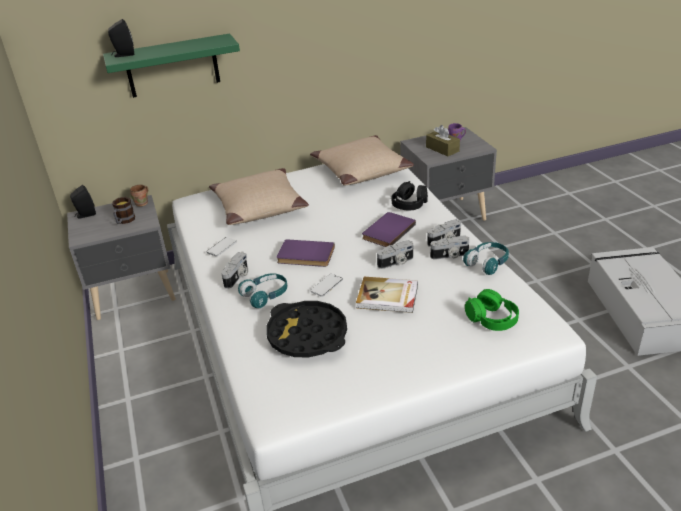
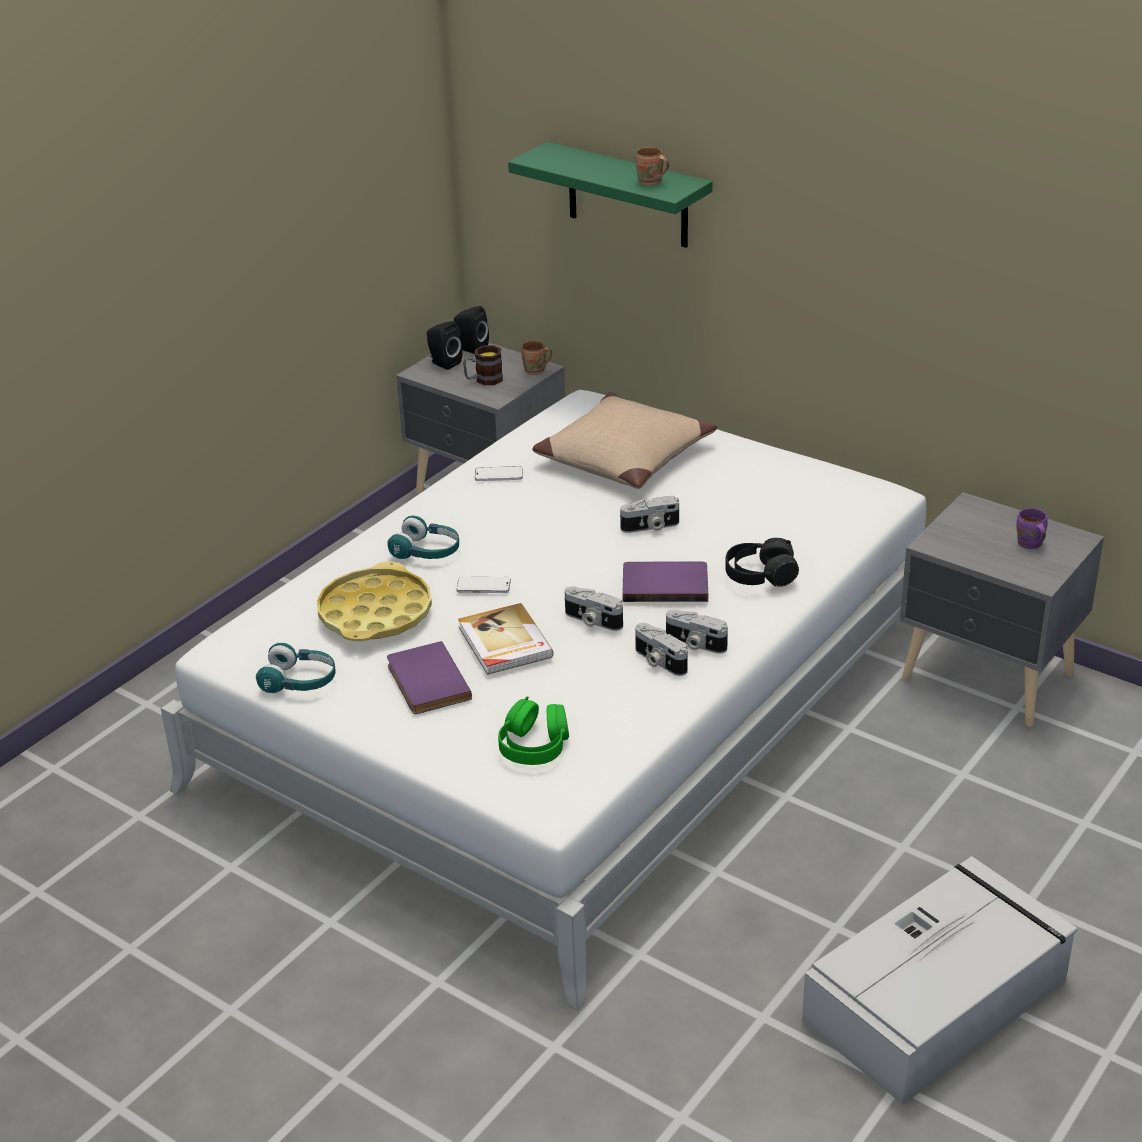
camera: 55 degrees right, 0 degrees up
black speaker [108,19,134,57] -> black speaker moved to [427,321,463,370]
camera [221,251,248,289] -> camera moved to [620,496,679,533]
black tray [266,301,347,357] -> yellow tray [317,562,432,641]
purple book [277,239,335,267] -> purple book moved to [387,641,472,714]
beige pillow [310,135,414,186] -> none
brown tissue box [426,125,460,156] -> none
turquoise headphones [463,242,509,275] -> turquoise headphones moved to [256,643,336,693]
none -> brown mug [636,147,669,186]

